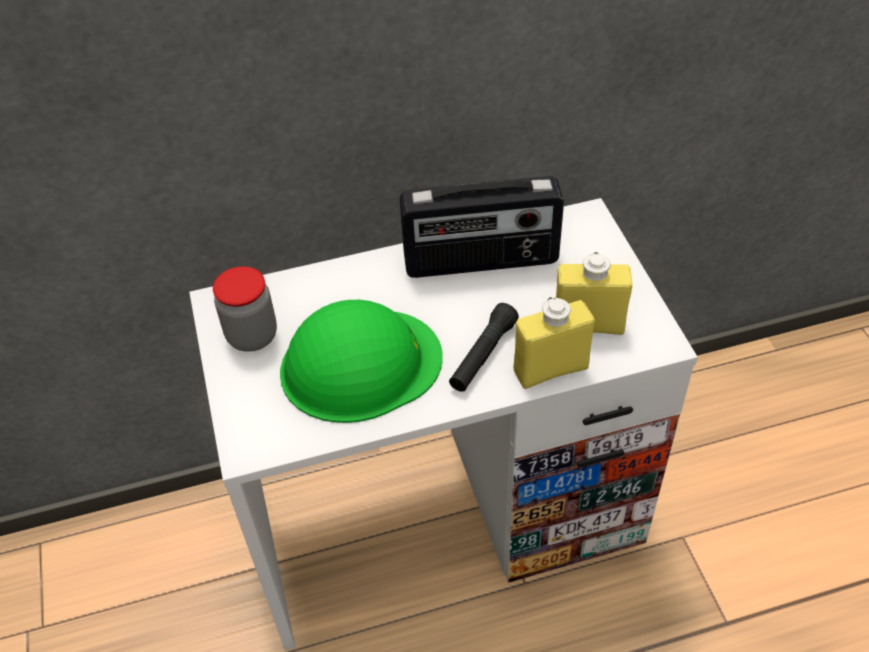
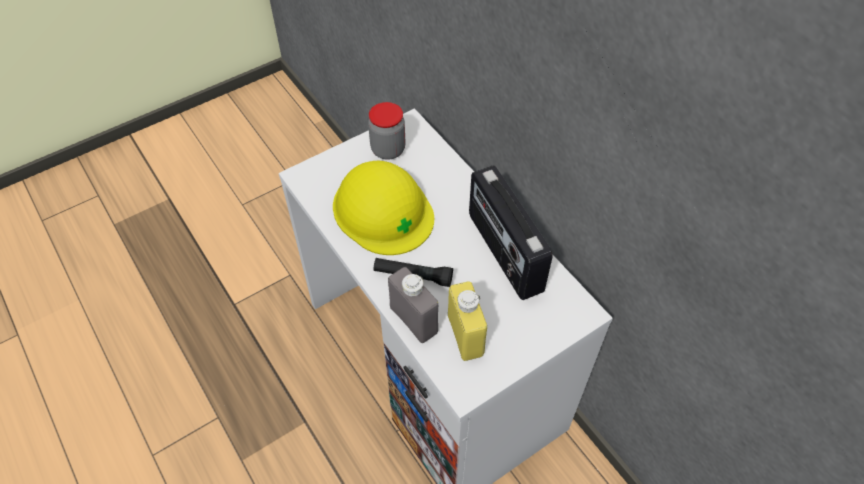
camera: 70 degrees right, 5 degrees up
green hard hat [280,300,443,423] -> yellow hard hat [333,161,434,255]
yellow bottle [514,297,595,389] -> grey bottle [388,267,438,343]

